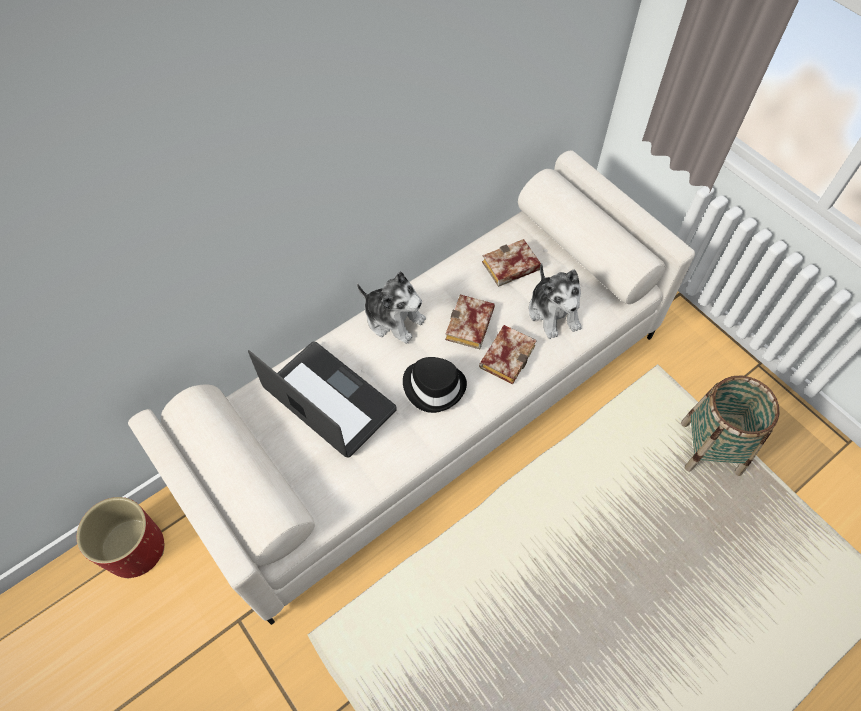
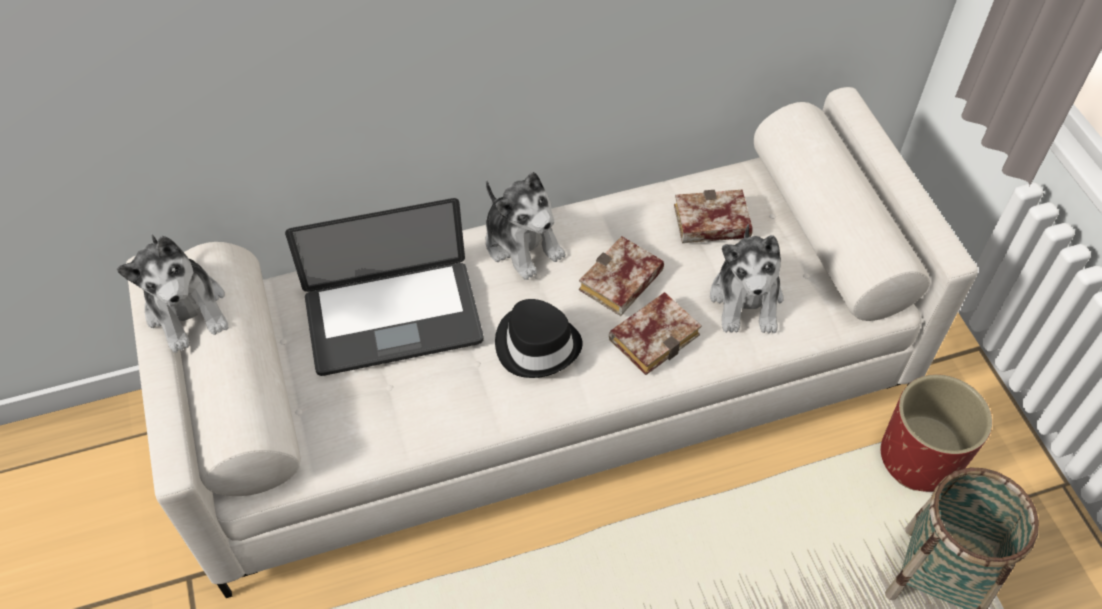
camera: 20 degrees right, 5 degrees down
red planter [77,497,164,578] -> red planter moved to [880,374,992,492]
laptop [248,342,397,458] -> laptop turned 105 degrees clockwise [285,198,484,376]
none -> plush toy [117,234,229,353]

